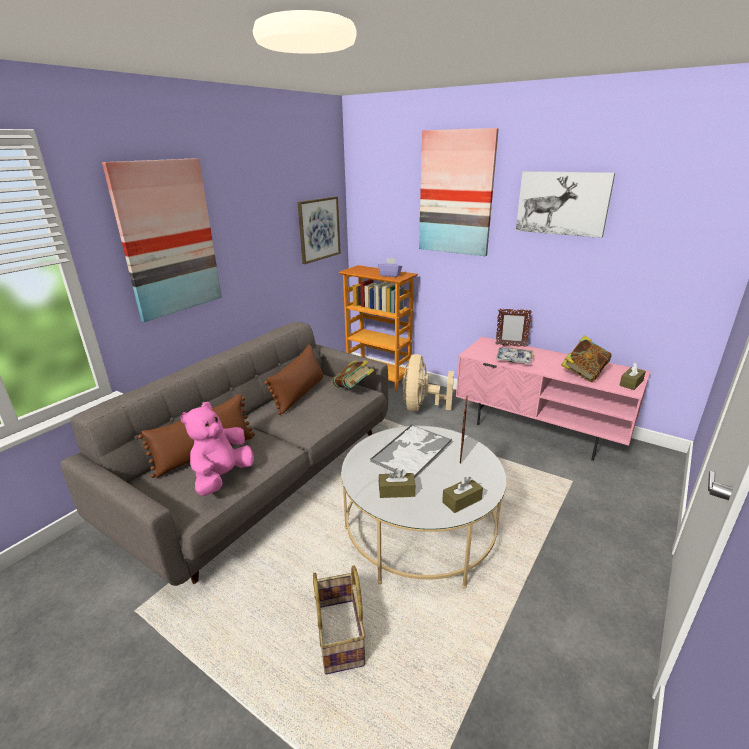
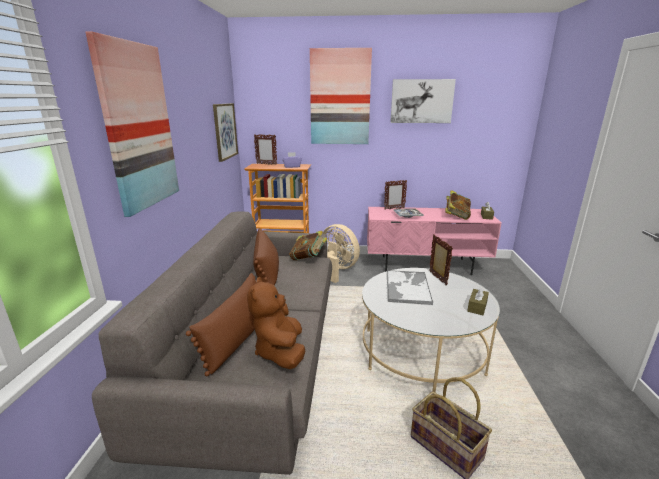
camera: 30 degrees left, 5 degrees down
pink plush toy [180,402,254,496] -> brown plush toy [247,277,305,369]
brown tissue box [379,468,416,498] -> none
beige fan [403,354,454,412] -> beige fan turned 150 degrees clockwise [322,224,360,283]
none -> picture frame [254,134,277,165]

